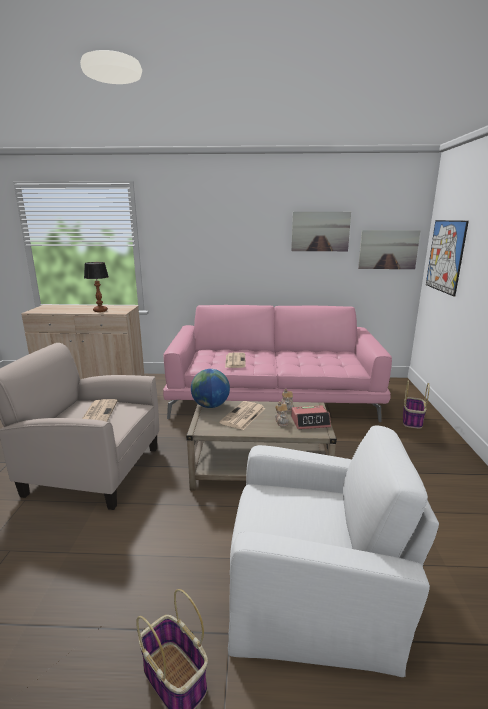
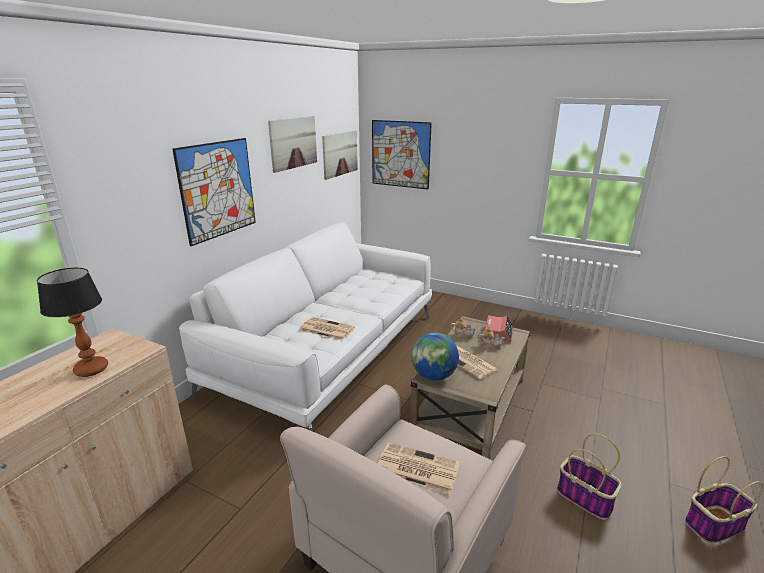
camera: 65 degrees left, 5 degrees up
pink sofa [163,305,392,422] -> white sofa [179,222,432,432]
white armchair [228,425,439,677] -> none
basket [403,380,429,429] -> basket moved to [557,434,622,520]
none -> picture [172,138,256,246]

